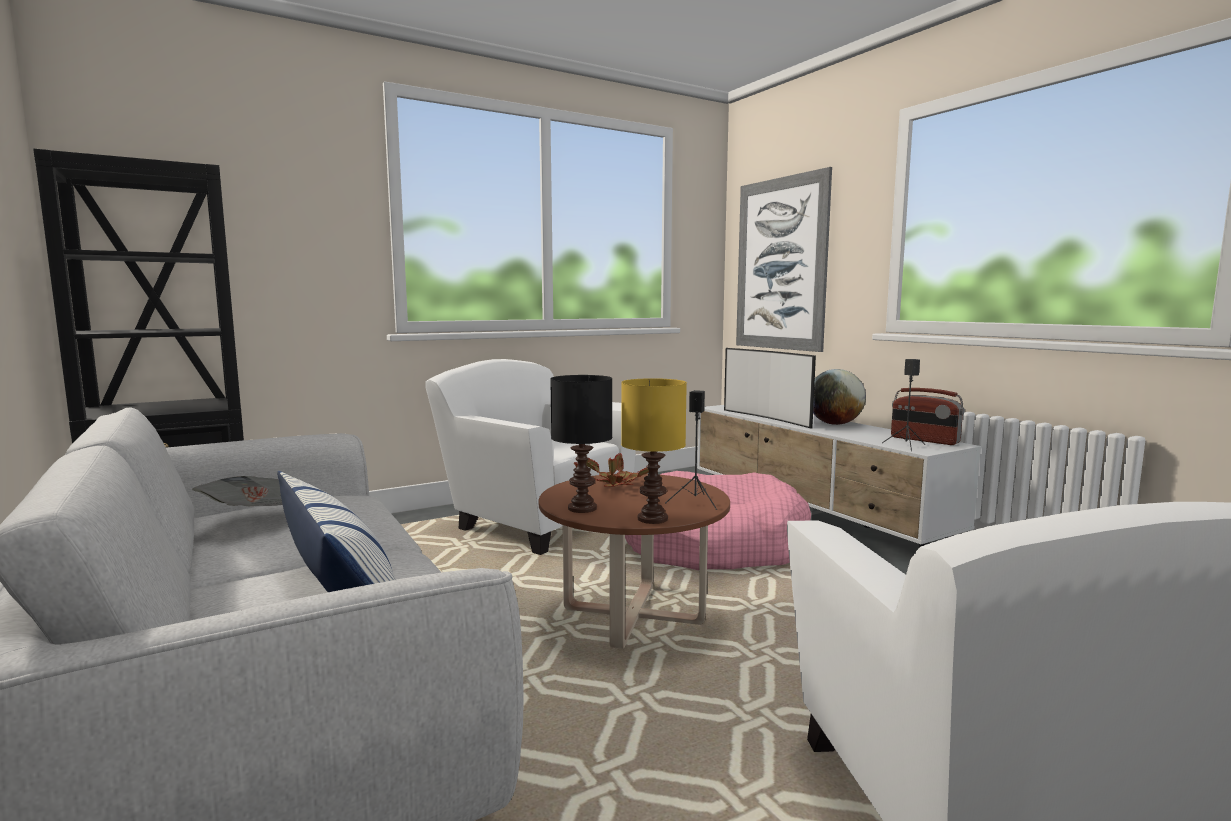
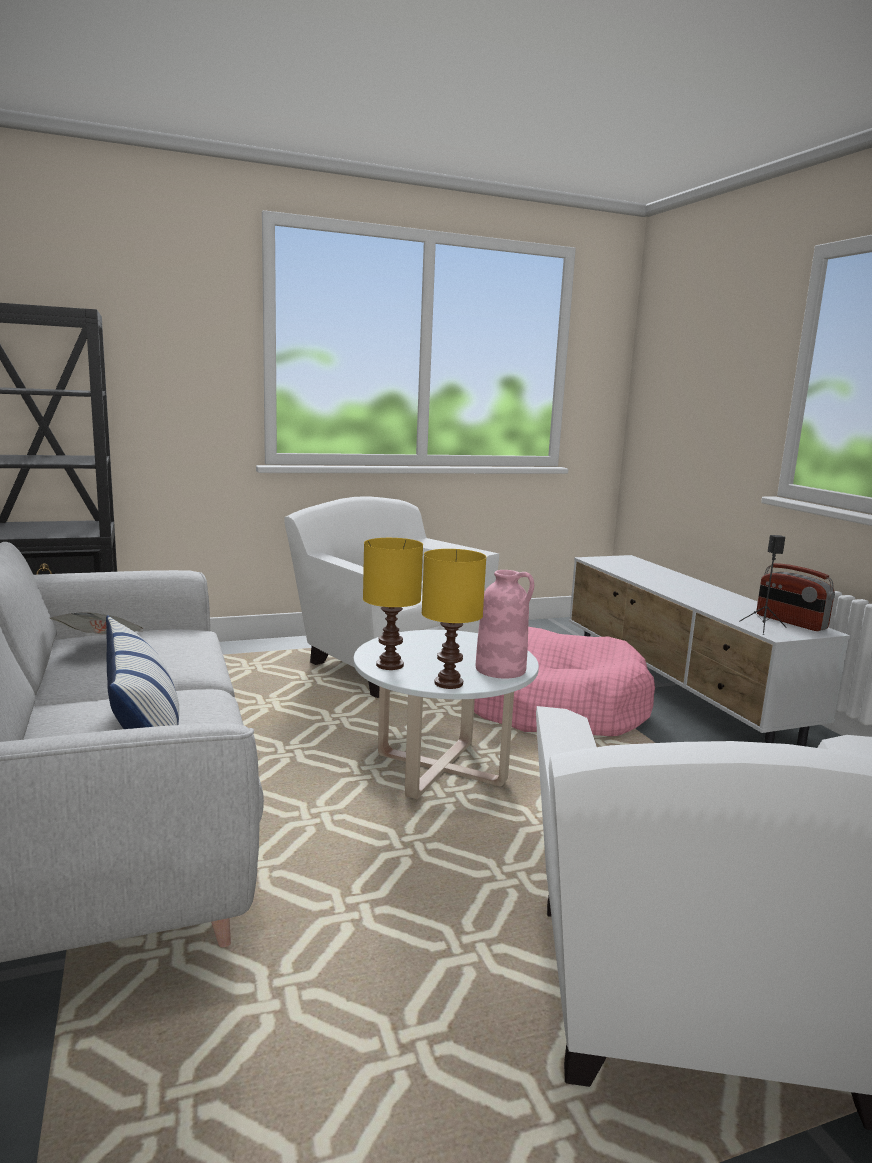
camera: 10 degrees right, 5 degrees up
brown coffee table [539,474,730,649] -> white coffee table [354,630,539,799]
black table lamp [550,375,612,513] -> yellow table lamp [363,538,423,670]
potted plant [574,454,649,487] -> none
black speaker [665,390,717,510] -> pink vase [476,570,534,678]
television [724,348,816,429] -> none
picture [736,167,832,352] -> none
globe [813,369,866,425] -> none

